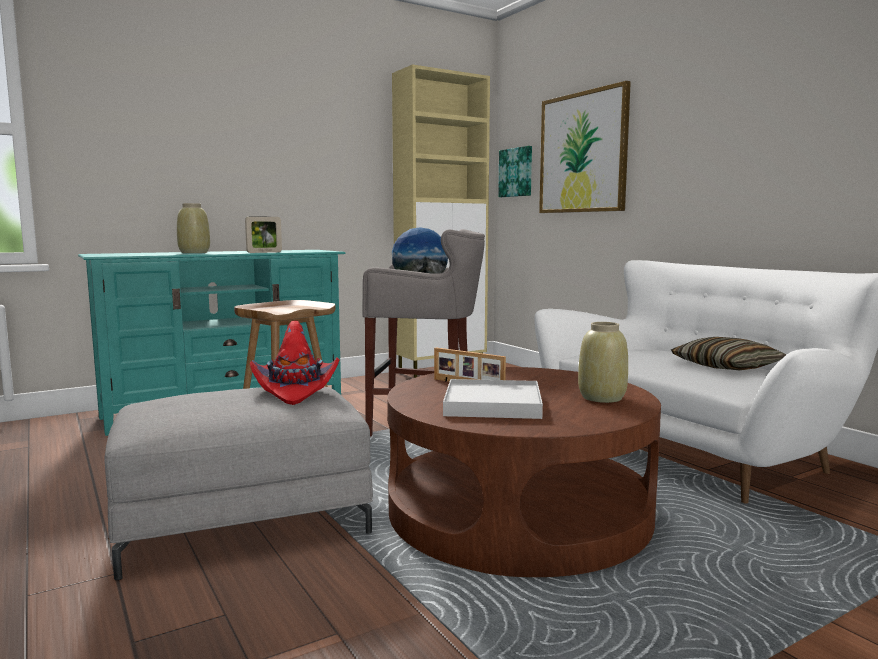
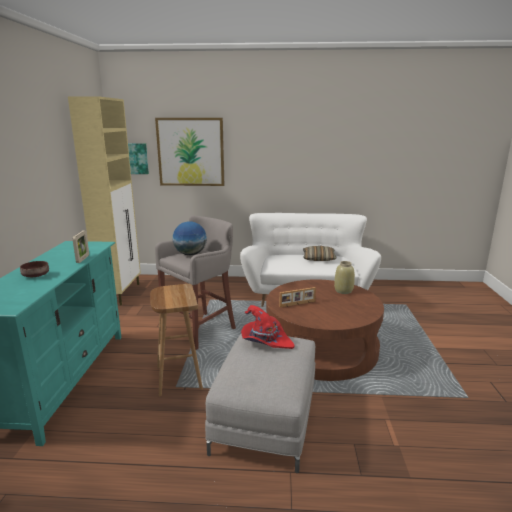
camera: 55 degrees left, 10 degrees up
beige vase [177,203,210,253] -> brown bowl [20,261,49,277]
white tray [443,379,543,419] -> none

